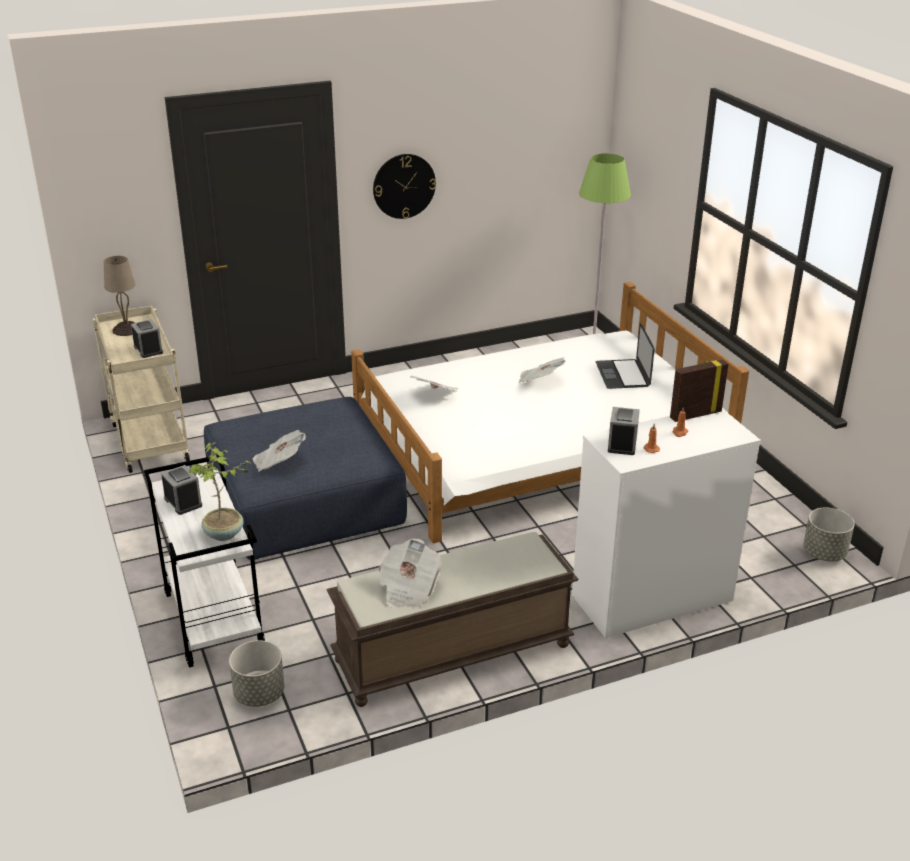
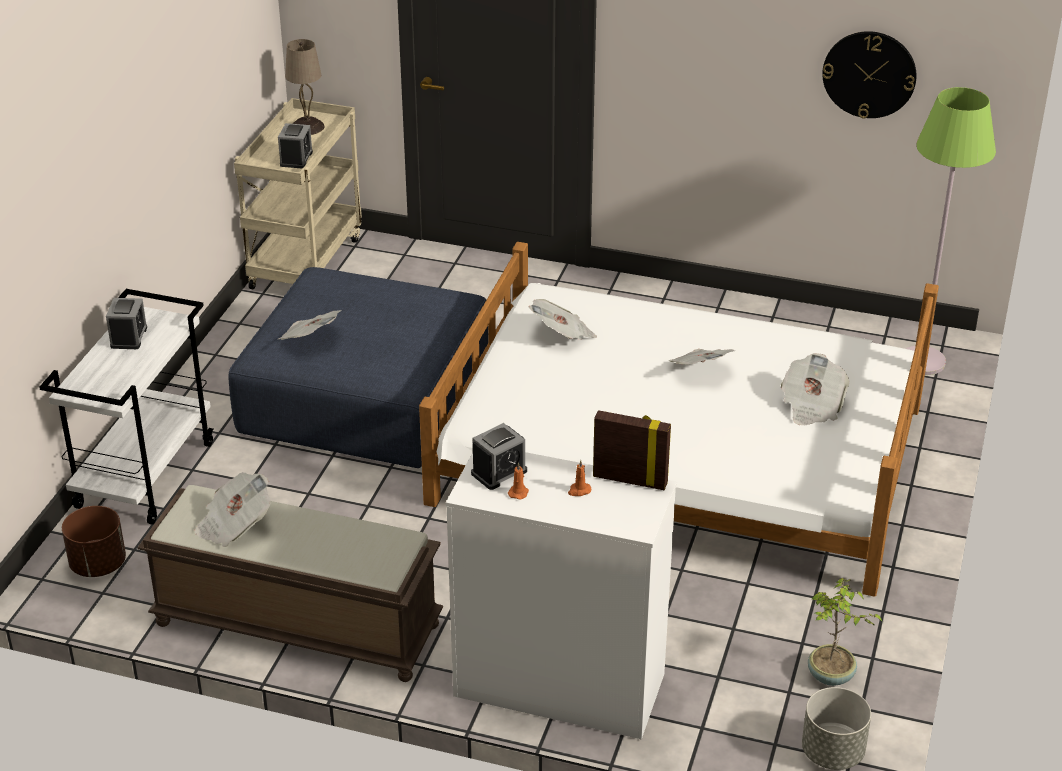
camera: 40 degrees right, 5 degrees up
potted plant [188,442,252,541] -> potted plant moved to [808,578,883,686]
grey planter [229,640,285,707] -> brown planter [62,506,126,577]
wall clock [373,154,436,219] -> wall clock moved to [822,31,917,119]
laptop [596,322,655,389] -> newspaper [781,353,850,425]

